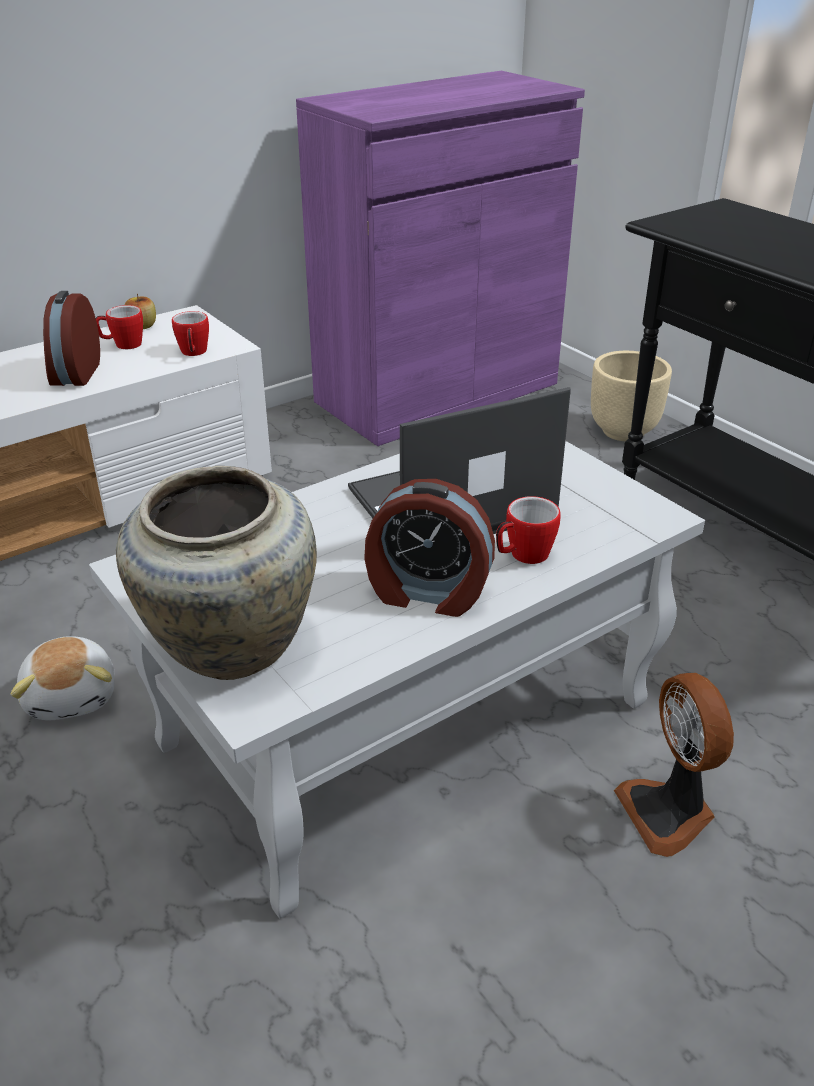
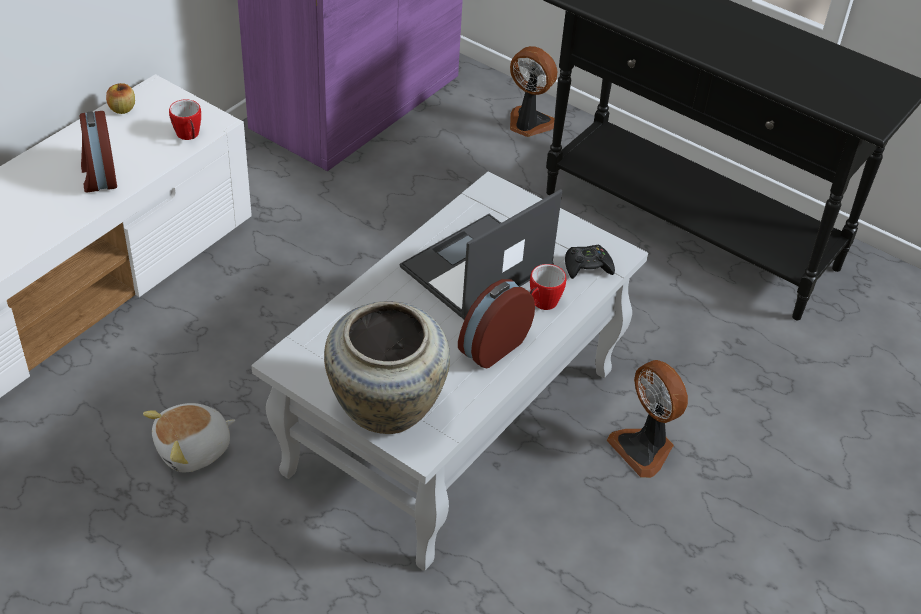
camera: 20 degrees left, 10 degrees up
plush toy [11,636,115,720] -> plush toy turned 90 degrees clockwise [143,403,236,472]
mug [96,305,143,349] -> none
alarm clock [364,479,495,617] -> alarm clock turned 135 degrees clockwise [458,279,535,368]
beige planter [591,351,672,441] -> fan [510,46,557,137]
none -> black game controller [565,245,615,279]

